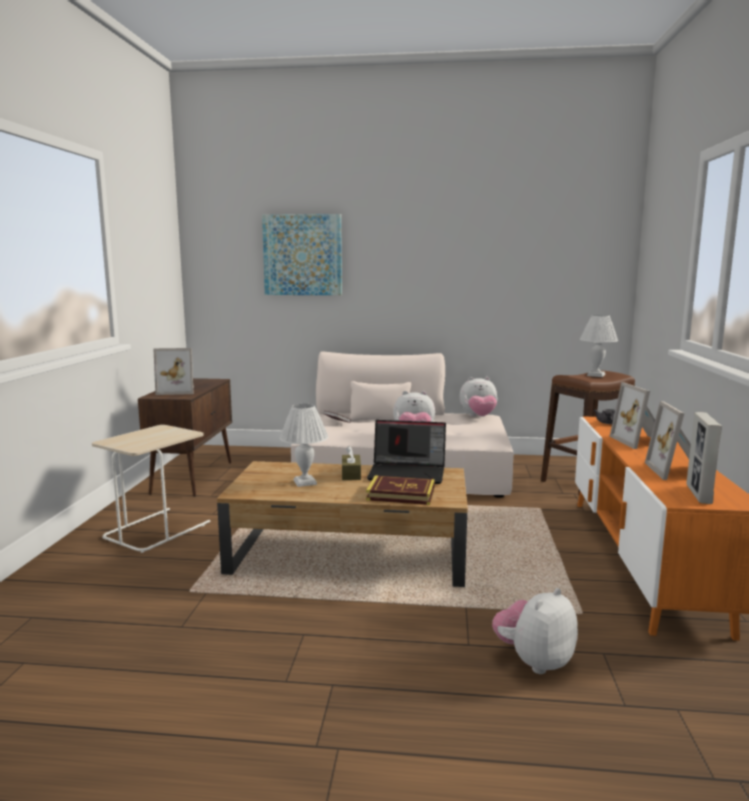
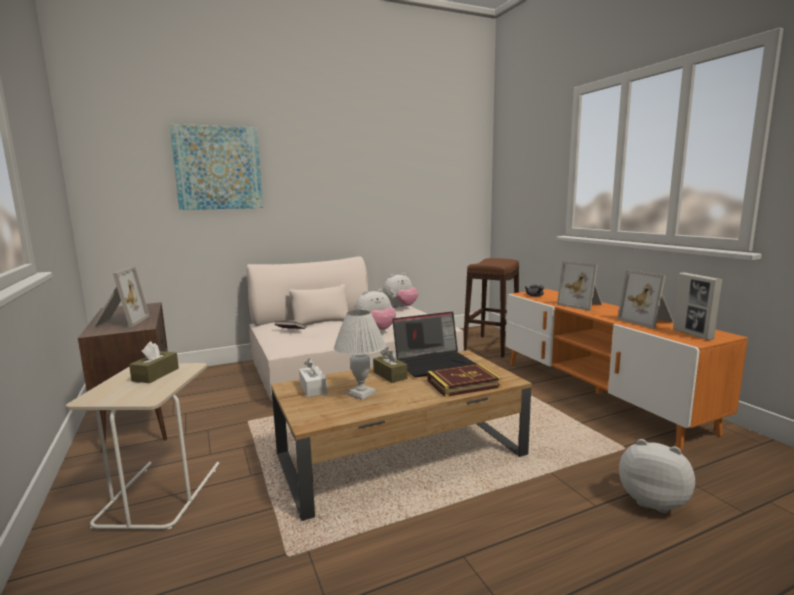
camera: 30 degrees left, 0 degrees up
picture frame [153,348,194,395] -> picture frame turned 60 degrees counterclockwise [92,267,149,328]
plush toy [492,588,578,674] -> plush toy turned 105 degrees clockwise [619,439,695,513]
white table lamp [580,315,618,377] -> none
none -> brown tissue box [129,341,179,383]
none -> white tissue box [299,359,327,397]

